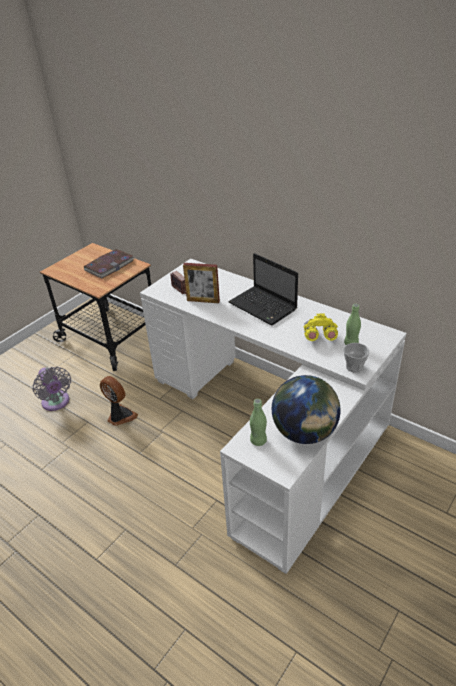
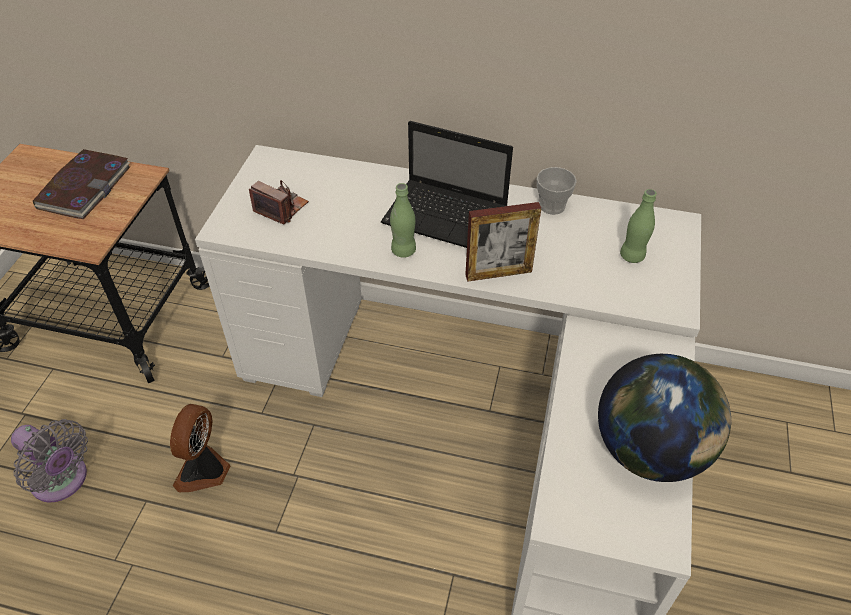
camera: 25 degrees left, 10 degrees up
fan [100,376,138,426] -> fan turned 90 degrees counterclockwise [170,404,230,492]
picture frame [183,263,220,303] -> picture frame moved to [465,202,541,282]
green bottle [250,399,267,446] -> green bottle moved to [390,183,416,258]
yellow binoculars [303,313,338,341] -> none
cup [344,343,369,373] -> cup moved to [537,167,577,215]

